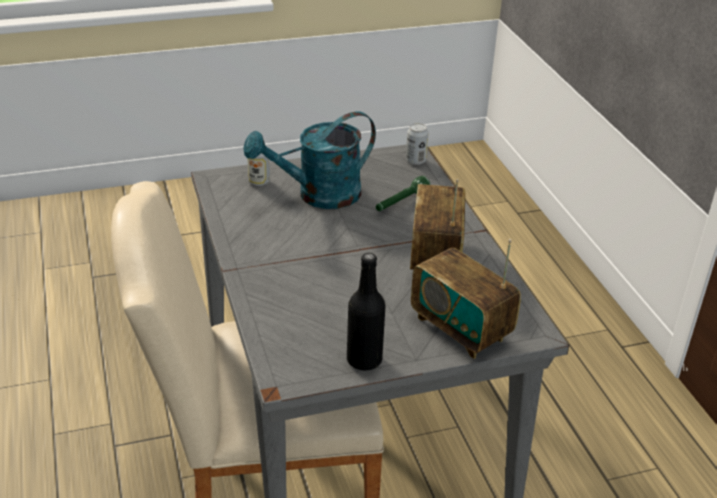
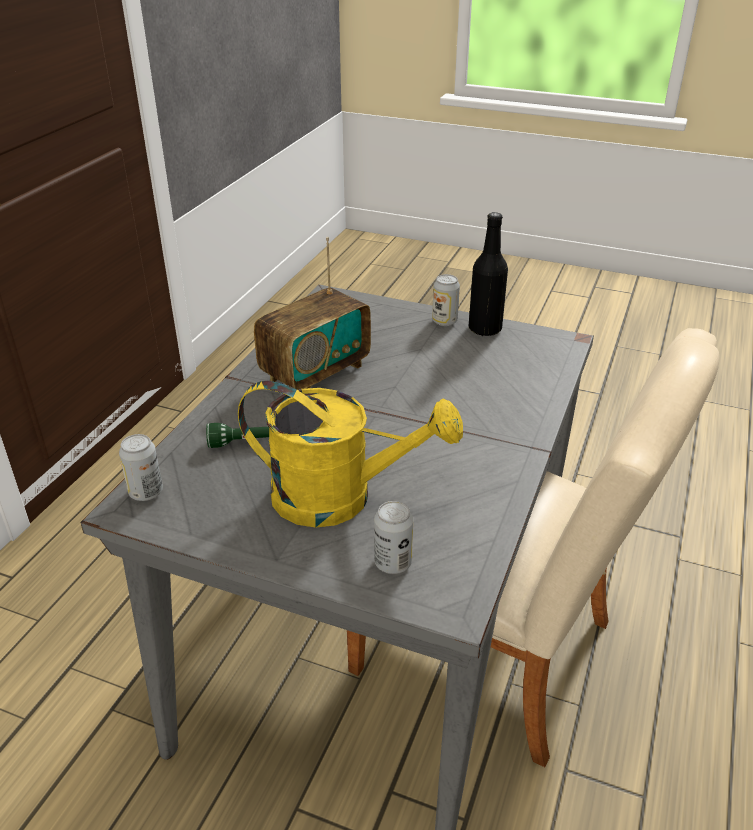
camera: 140 degrees left, 0 degrees up
turquoise watering can [243,112,376,209] -> yellow watering can [238,381,463,528]
radio [411,239,521,359] -> none
none -> can [432,274,460,326]

